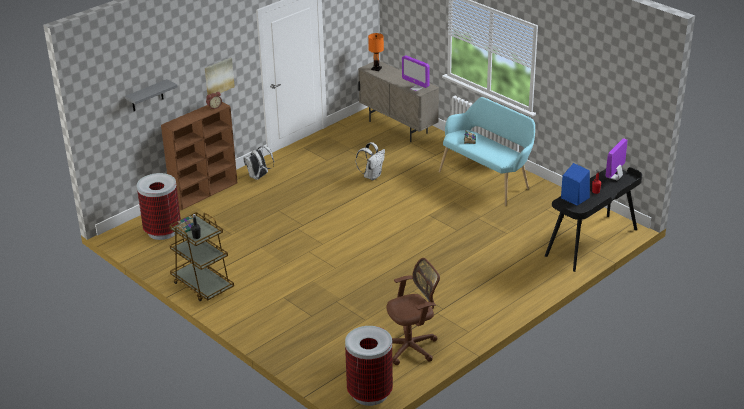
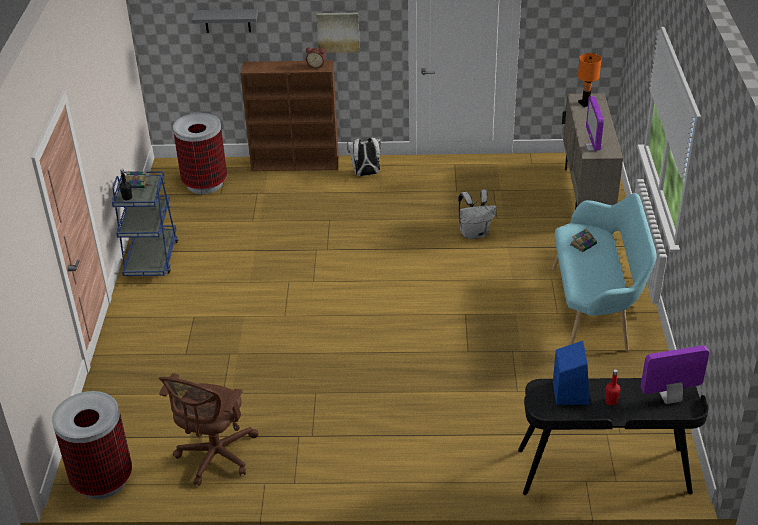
camera: 45 degrees right, 5 degrees up
brown cart [169,212,234,302] -> blue cart [112,171,179,276]
brown office chair [386,258,440,365] -> brown office chair turned 90 degrees clockwise [158,373,258,486]

